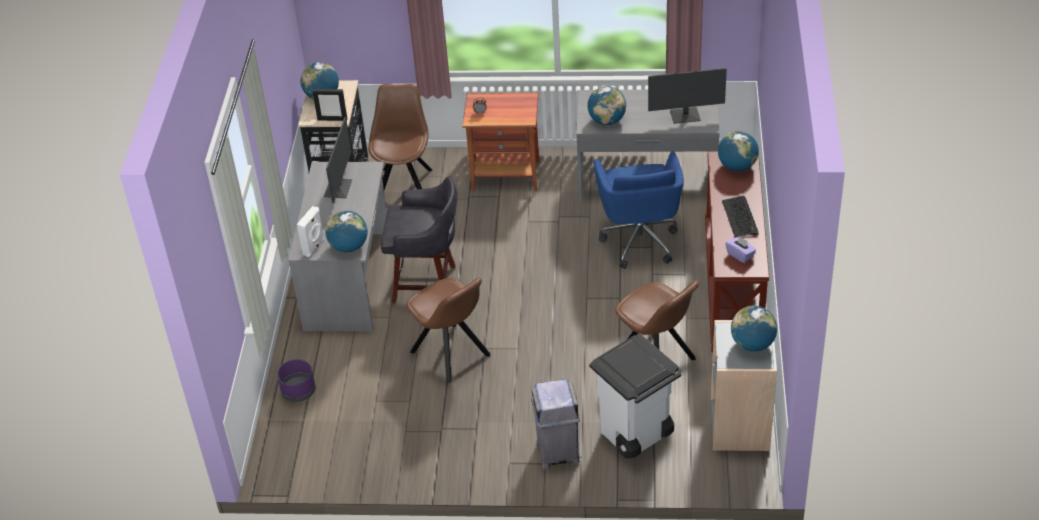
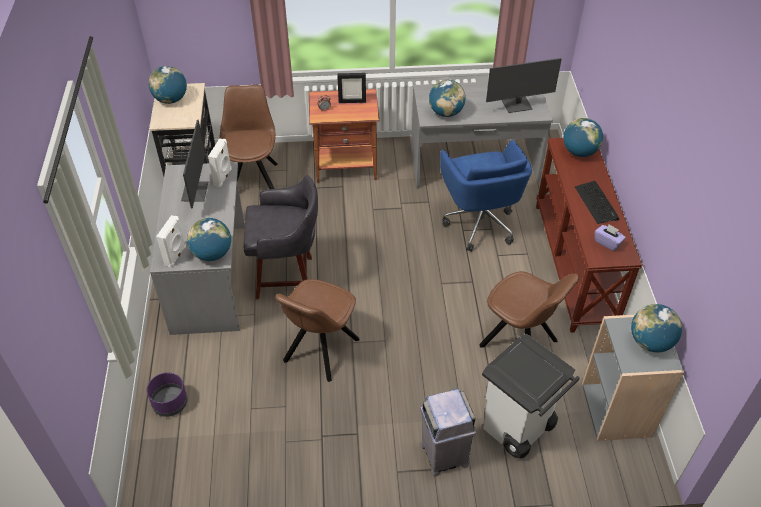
camera: 10 degrees left, 5 degrees up
picture frame [312,89,347,121] -> picture frame moved to [337,73,366,103]
brown chair [406,278,490,383] -> brown chair turned 75 degrees clockwise [275,279,360,382]
none -> white speaker [208,138,232,187]

